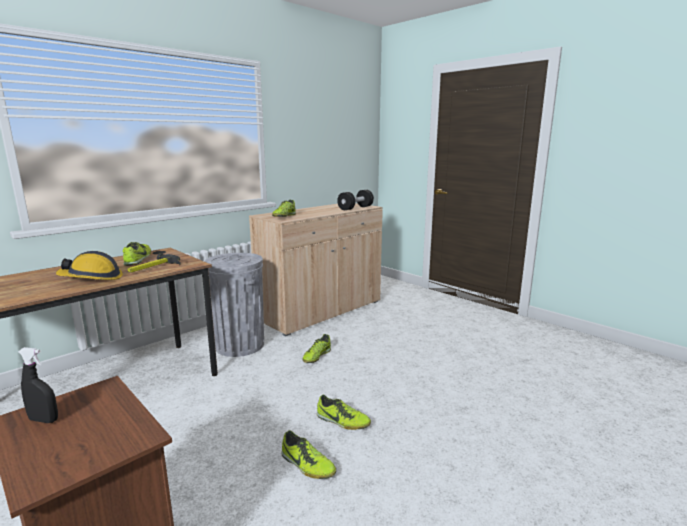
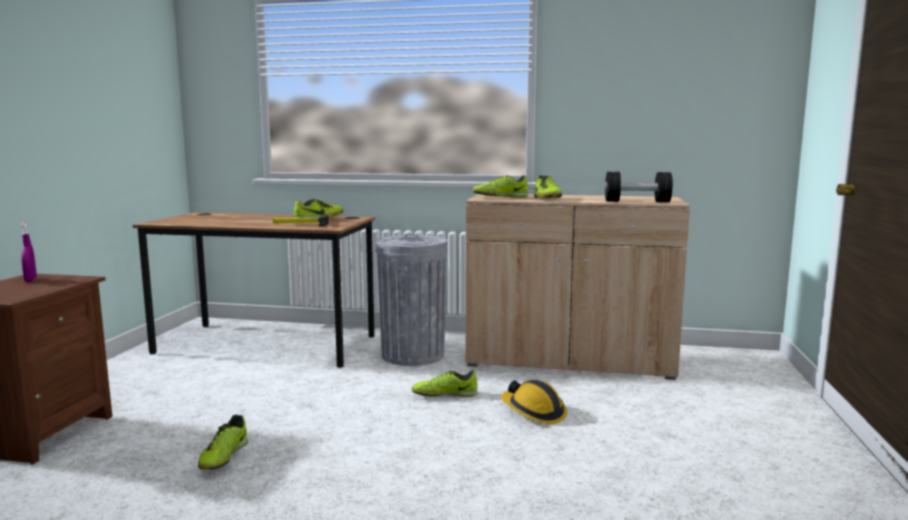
camera: 55 degrees right, 5 degrees down
black spray bottle [18,347,58,423] -> purple spray bottle [20,222,37,282]
hard hat [56,251,123,280] -> hard hat moved to [501,380,567,424]
shoe [317,395,371,430] -> shoe moved to [534,175,562,198]

